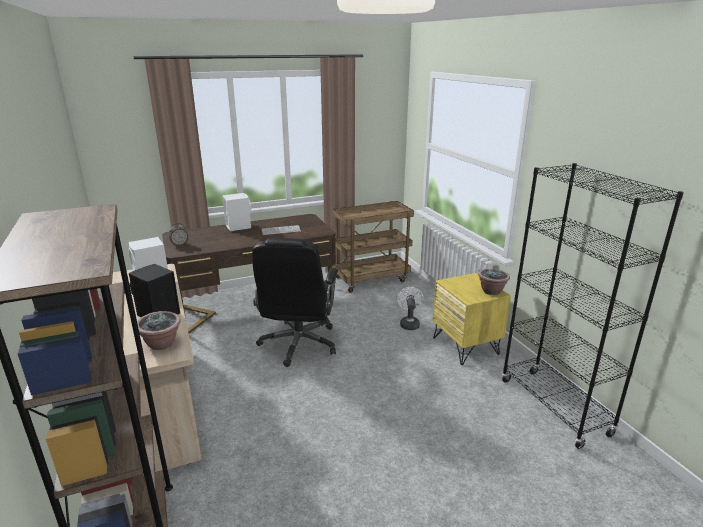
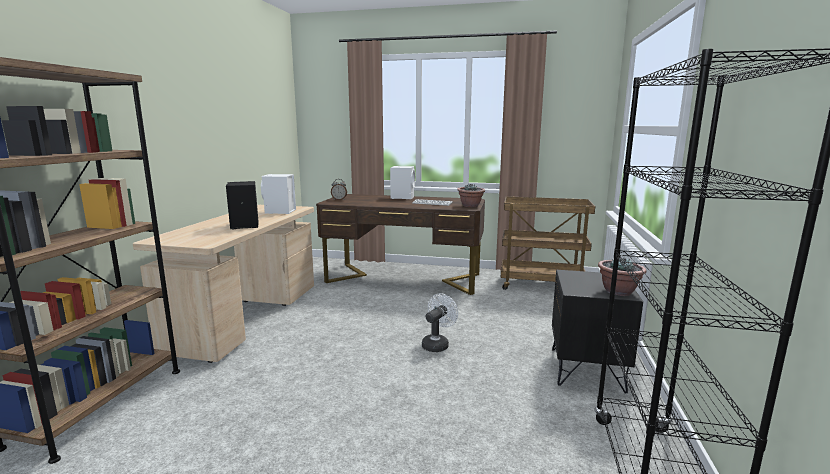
camera: 35 degrees right, 10 degrees down
potted plant [137,311,181,350] -> potted plant moved to [457,184,485,207]
black office chair [252,238,338,367] -> none
white fan [397,287,423,330] -> white fan moved to [422,294,458,352]
yellow nightstand [433,273,511,365] -> black nightstand [552,270,643,394]

